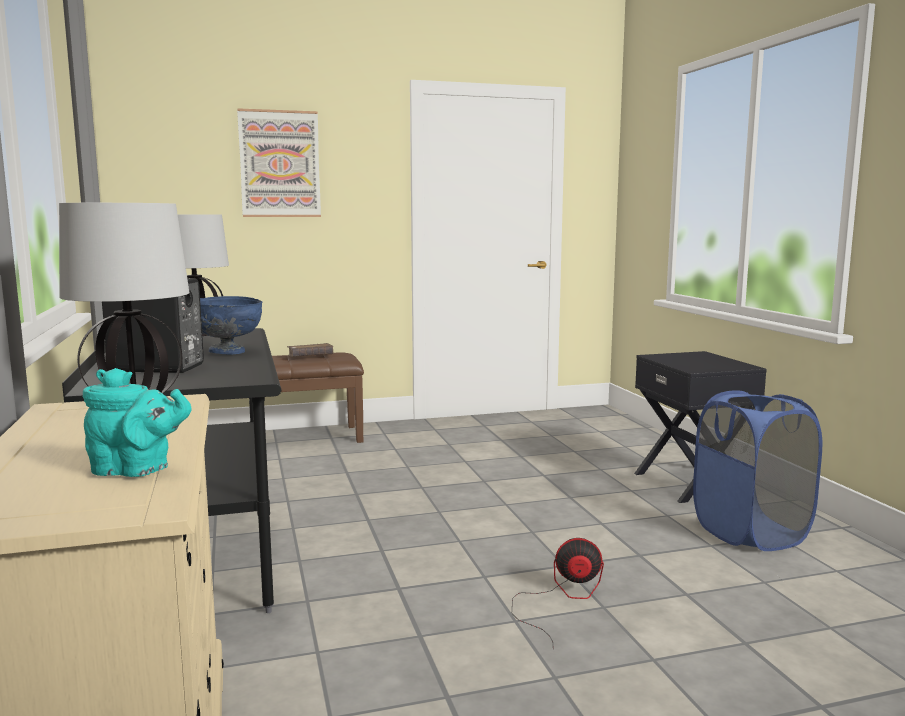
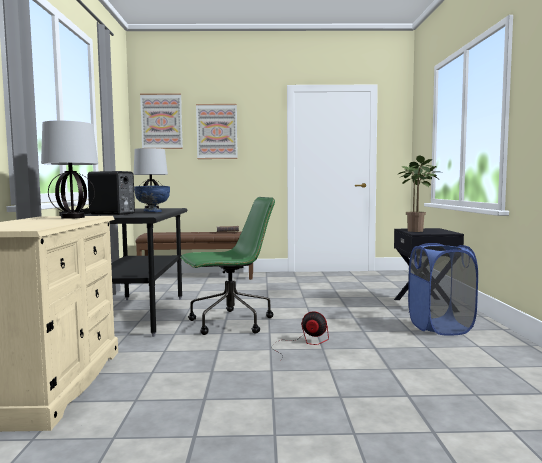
camera: 15 degrees right, 5 degrees down
turquoise teapot [83,368,191,477] -> none
none -> picture [140,93,183,149]
none -> green office chair [180,197,275,335]
none -> potted plant [397,156,439,232]

